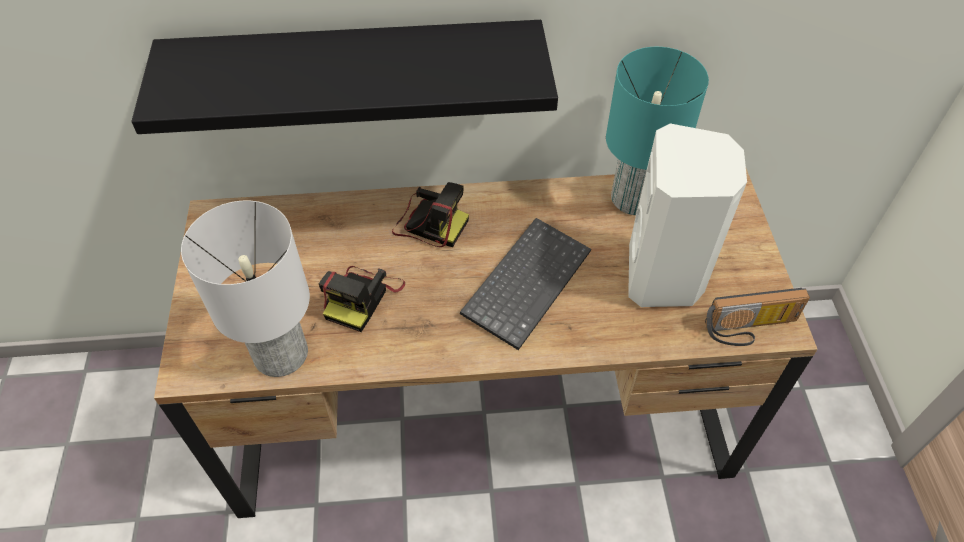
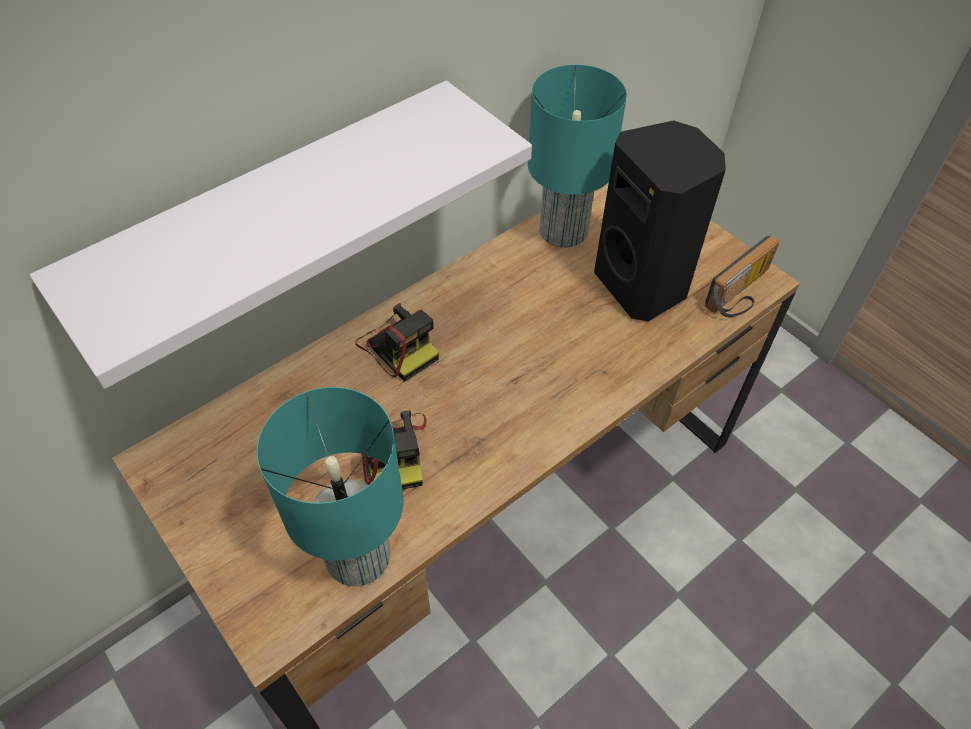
camera: 35 degrees left, 0 degrees up
black shelf [131,20,558,134] -> white shelf [30,81,532,389]
white table lamp [181,201,310,377] -> turquoise table lamp [257,387,404,586]
camera [392,182,469,247] -> camera turned 60 degrees clockwise [355,303,439,381]
keyboard [460,218,591,350] -> none
white speaker [628,124,747,307] -> black speaker [594,120,726,321]

